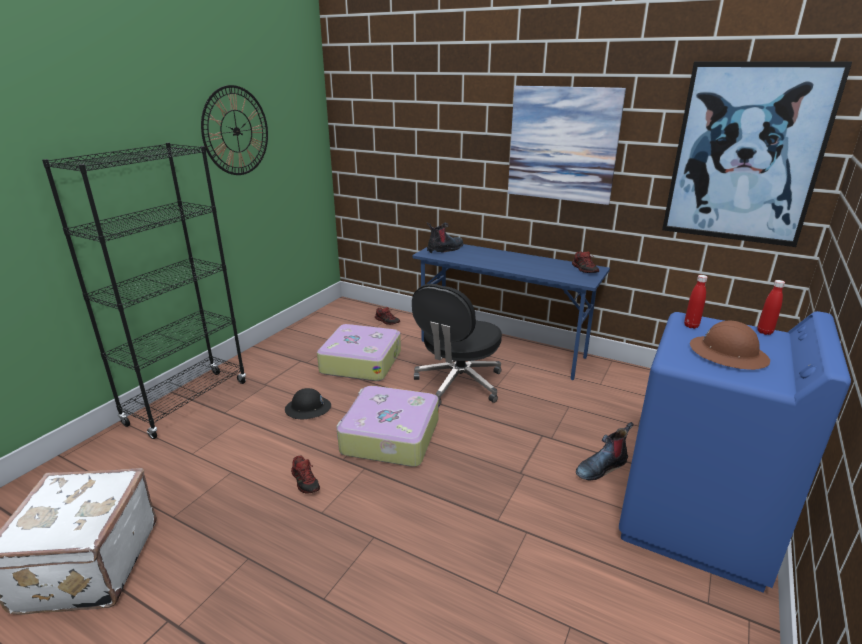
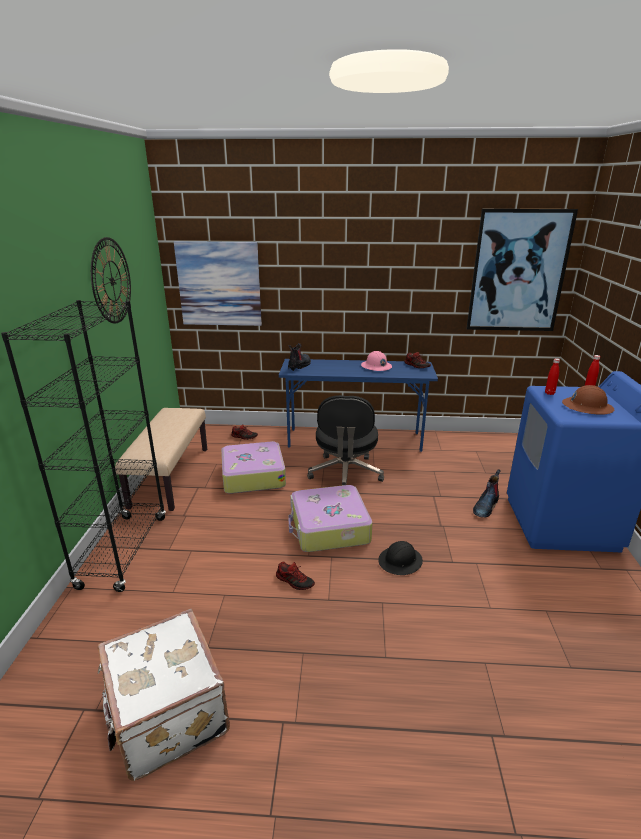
camera: 25 degrees left, 0 degrees up
black hard hat [285,388,331,419] -> black hard hat moved to [378,541,423,575]
picture [508,86,626,205] -> picture moved to [174,241,262,326]
none -> beige bench [115,408,207,511]
none -> pink hard hat [361,351,392,371]

